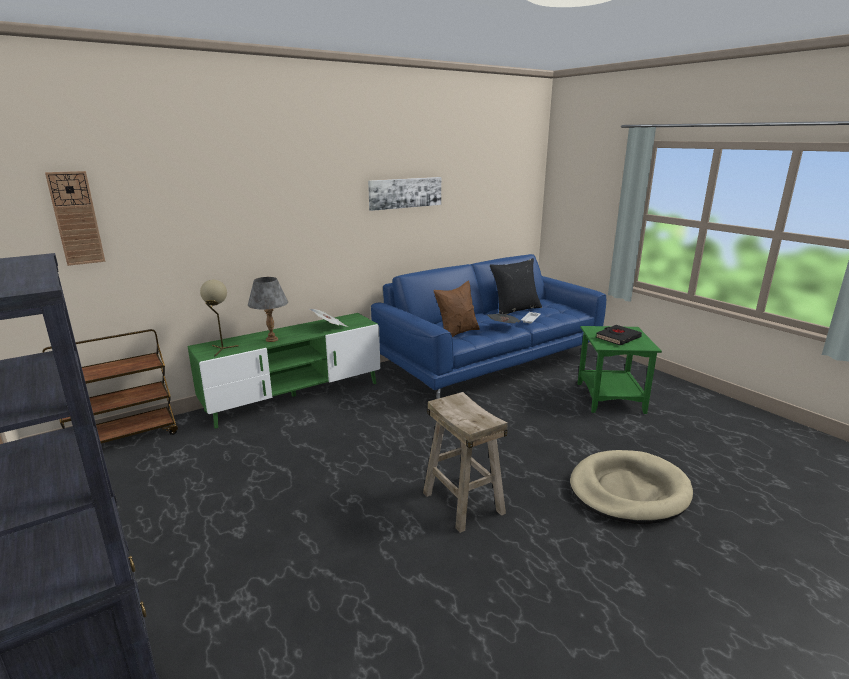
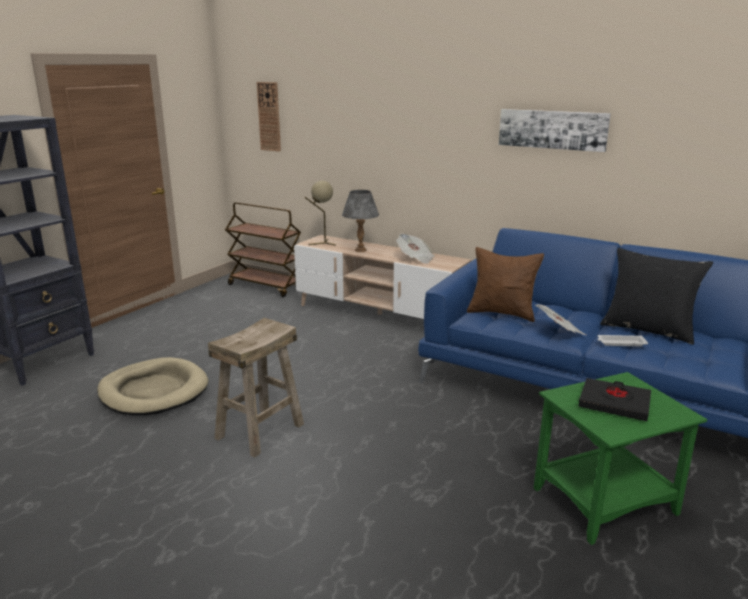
camera: 65 degrees right, 0 degrees up
green tv stand [187,313,380,429] -> beige tv stand [294,235,472,319]
beige dog bed [570,450,693,524] -> beige dog bed moved to [97,357,208,415]

